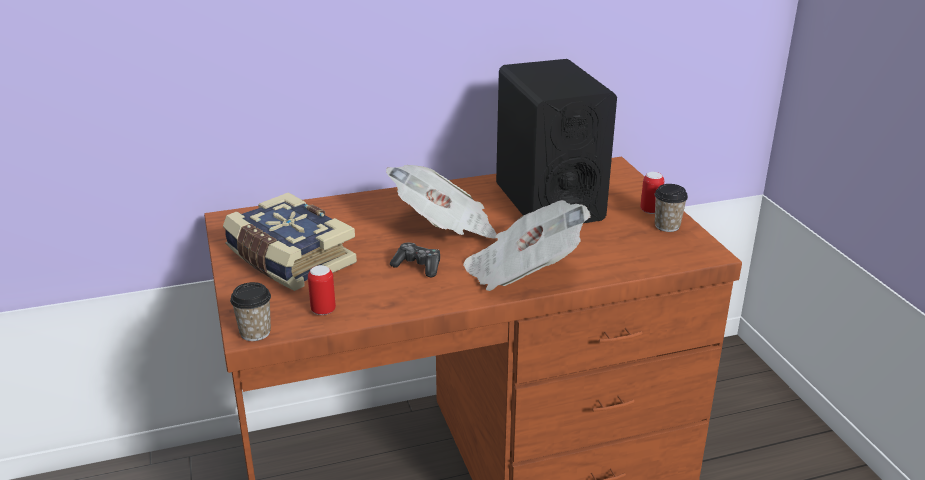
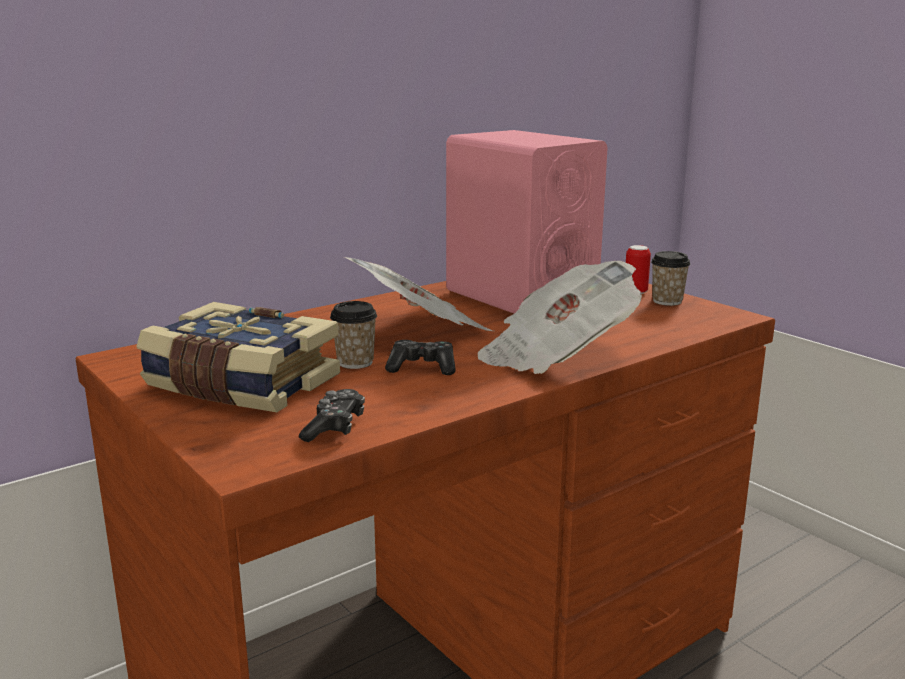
camera: 20 degrees left, 10 degrees down
cup [230,282,271,341] -> cup moved to [330,301,377,369]
can [308,265,336,315] -> game controller [299,389,365,442]
black speaker [496,59,617,223] -> pink speaker [446,130,608,314]

